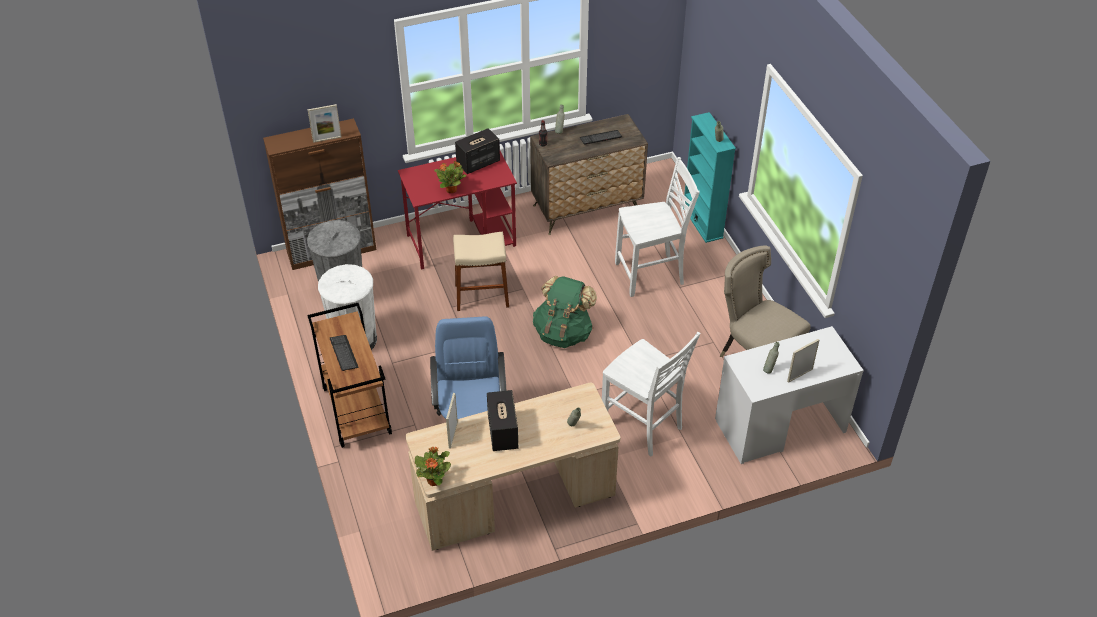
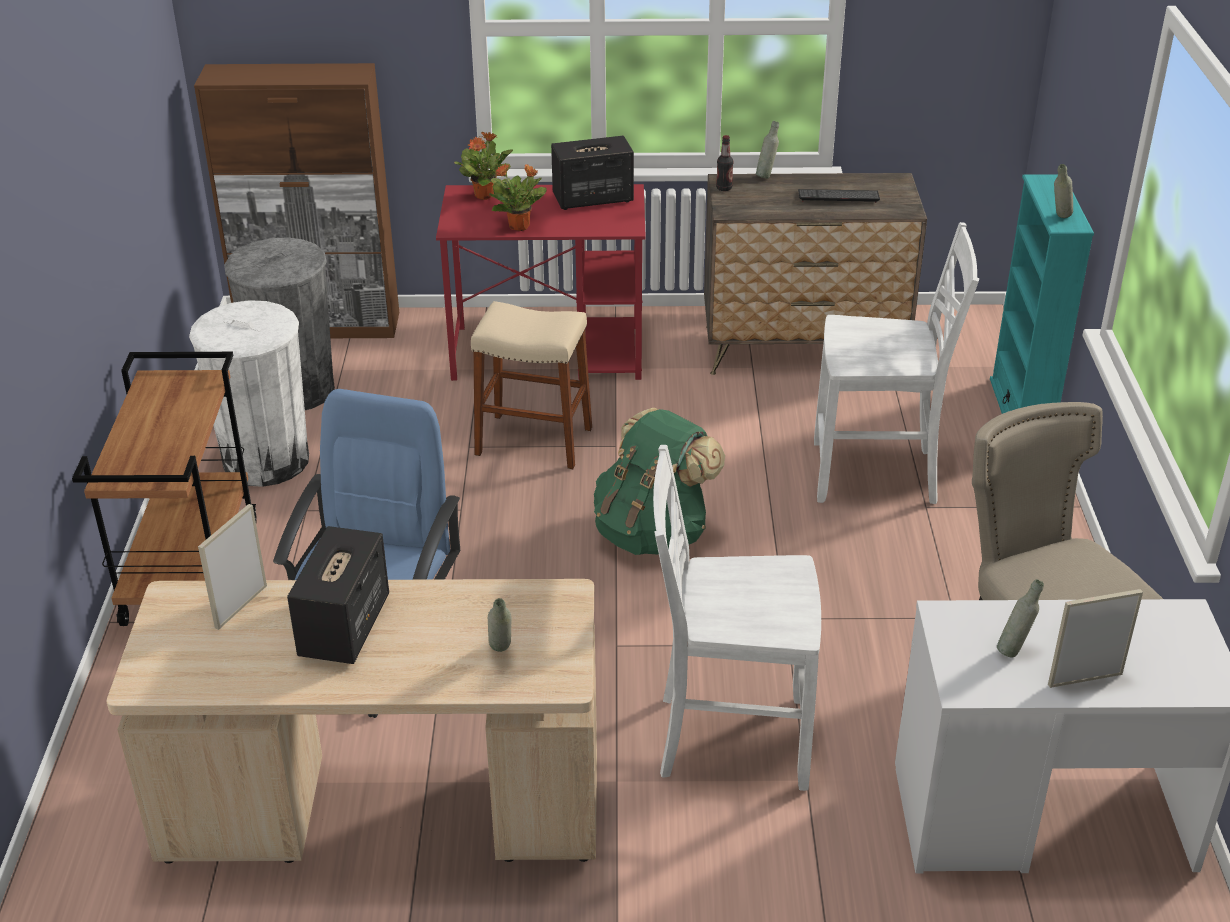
camera: 20 degrees right, 10 degrees down
picture frame [307,104,341,143] -> none
keyboard [330,335,359,371] -> none
potted plant [415,446,451,486] -> potted plant moved to [454,132,513,200]
white chair [602,332,700,457] -> white chair turned 120 degrees clockwise [653,445,821,791]

